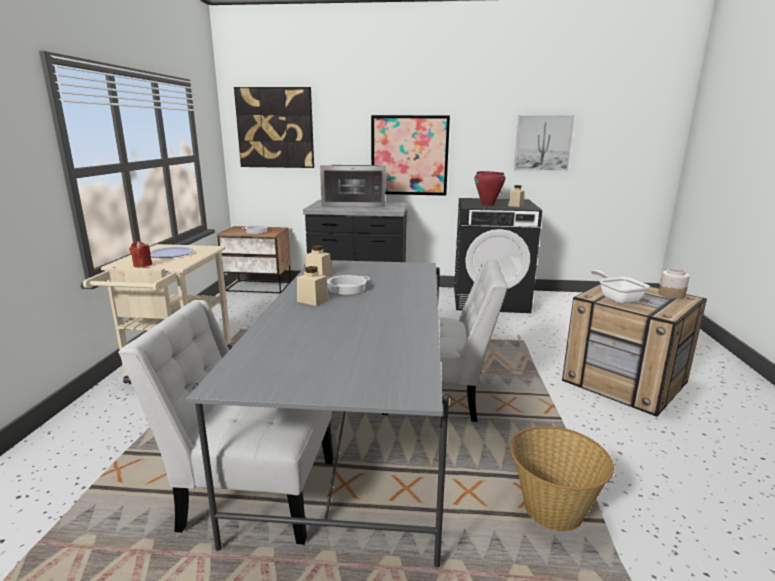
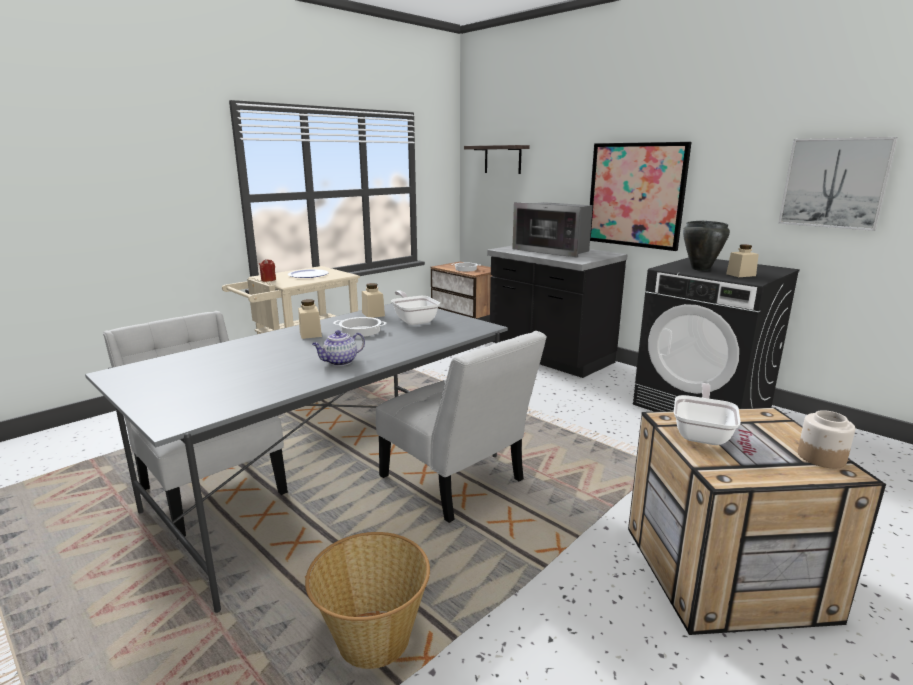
camera: 40 degrees right, 0 degrees up
picture [234,87,314,168] -> shelf [464,145,530,174]
red cooking pot [474,171,505,206] -> black cooking pot [683,221,730,271]
none -> teapot [312,330,365,366]
none -> frying pan [391,291,440,325]

